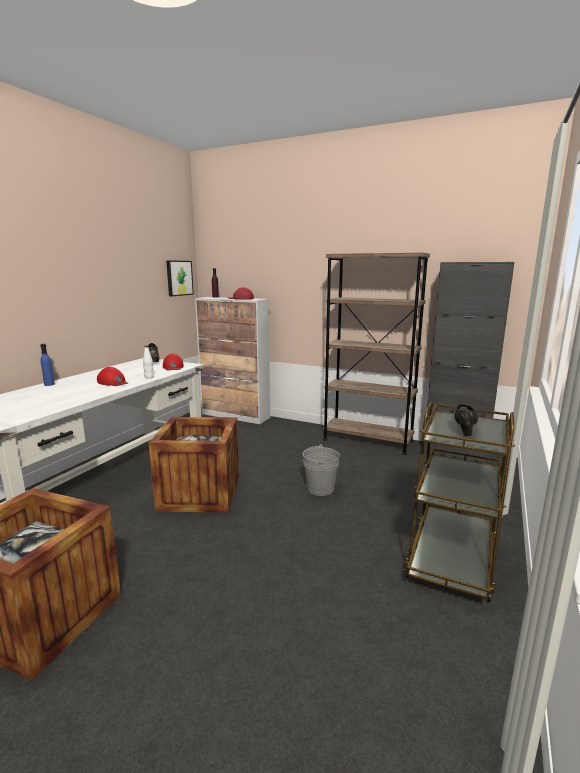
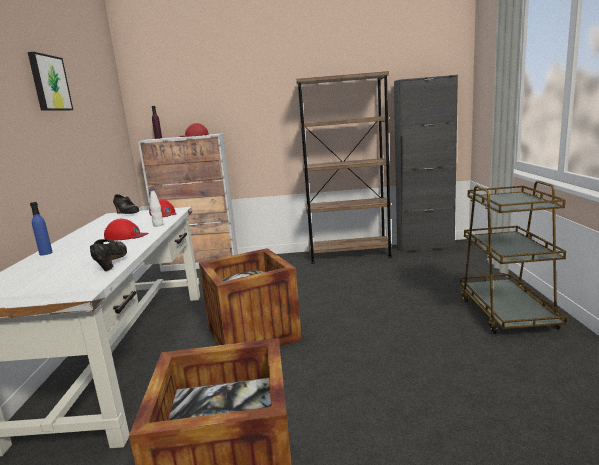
camera: 25 degrees left, 0 degrees up
picture [166,260,194,296] -> picture moved to [28,52,73,111]
grey bucket [303,444,340,496] -> none
black shoe [454,404,478,437] -> black shoe moved to [90,239,127,271]

